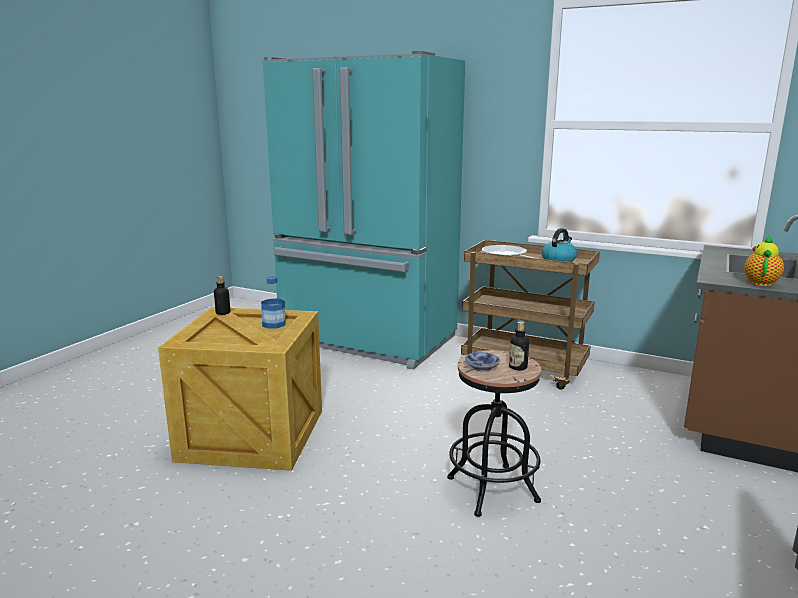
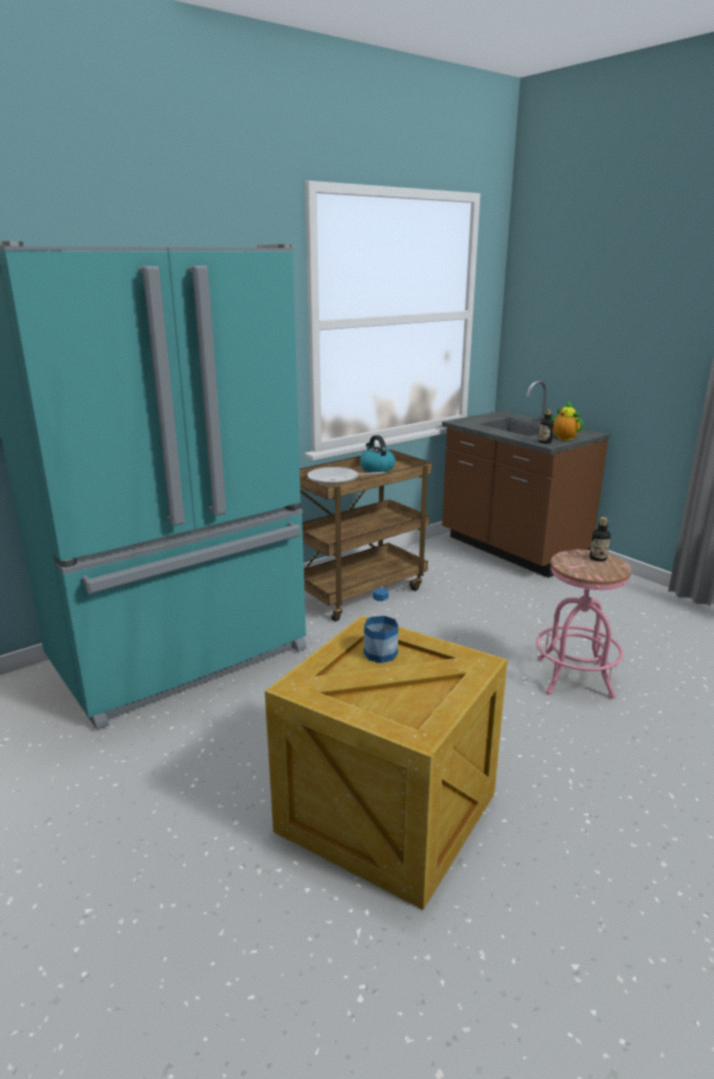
camera: 65 degrees left, 5 degrees up
bottle [214,276,230,315] -> bottle moved to [539,409,554,444]
black stool [447,350,541,517] -> pink stool [536,549,632,699]
bowl [465,352,500,371] -> none

